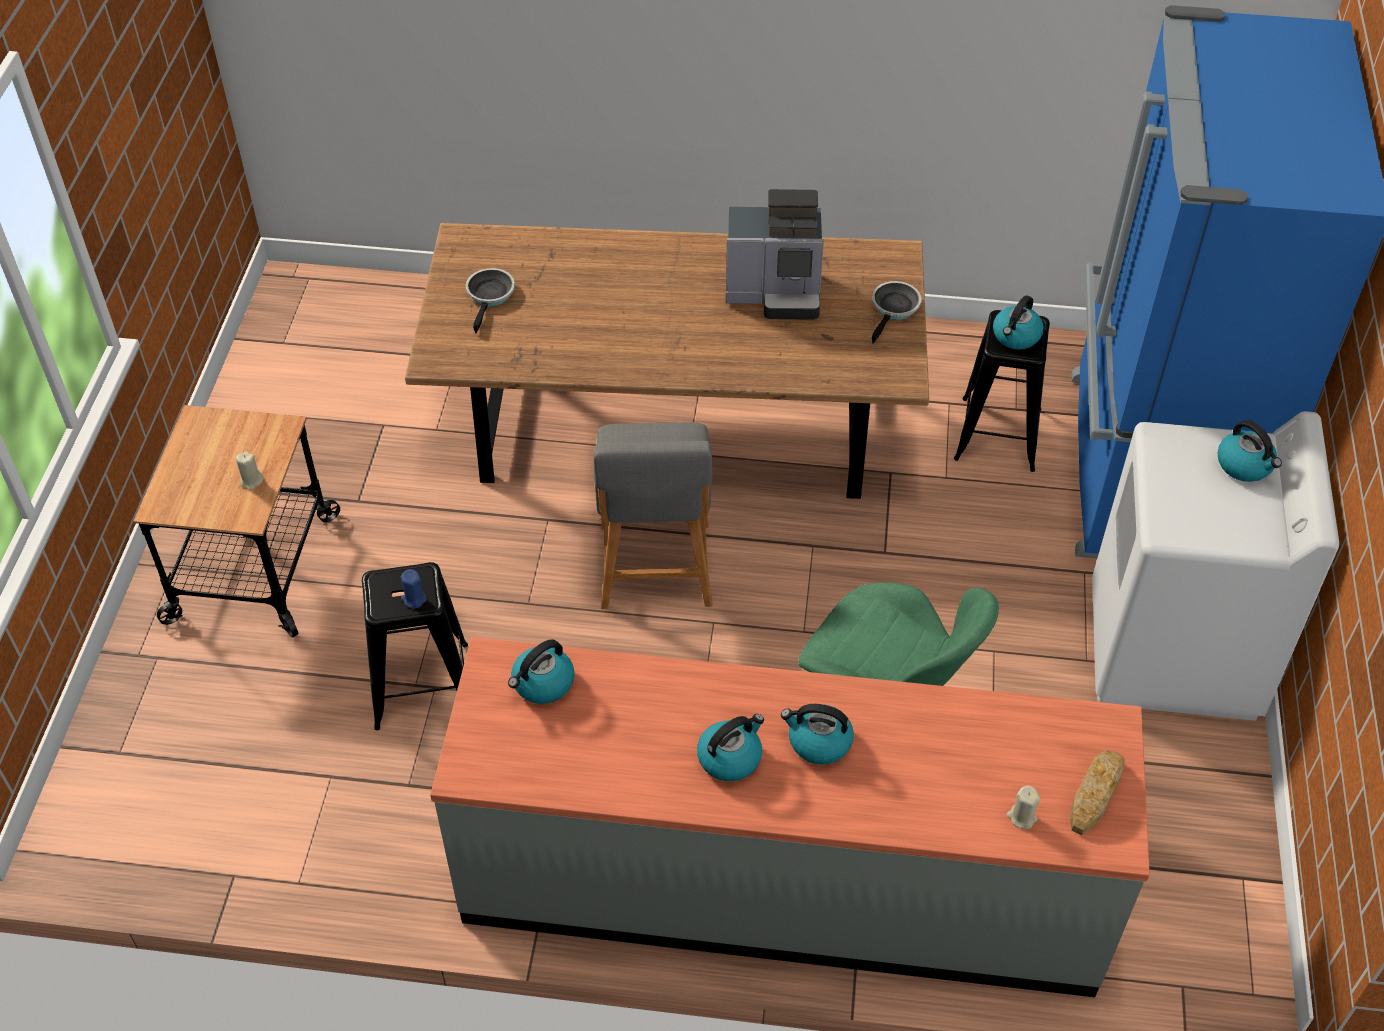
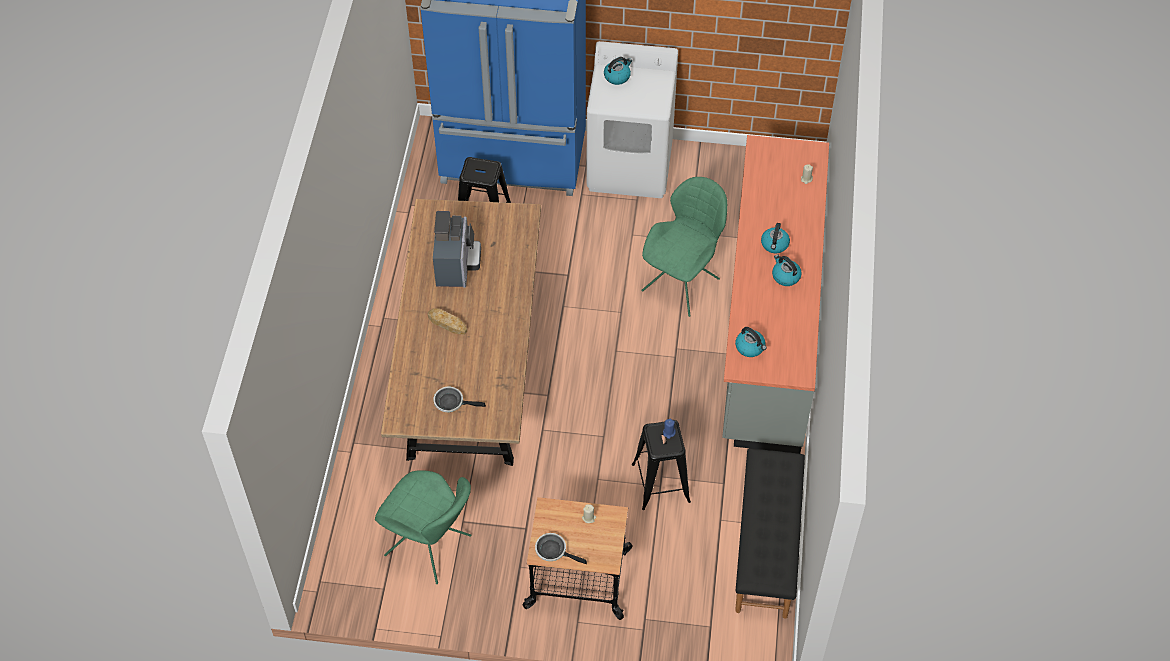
camera: 90 degrees left, 5 degrees up
grey stool [594,422,713,609] -> none
frying pan [872,281,921,344] -> frying pan moved to [535,533,587,564]
kettle [993,295,1044,349] -> none
bread [1070,750,1125,835] -> bread moved to [427,308,467,335]
none -> green chair [375,470,472,584]
none -> black bench [735,449,805,619]

